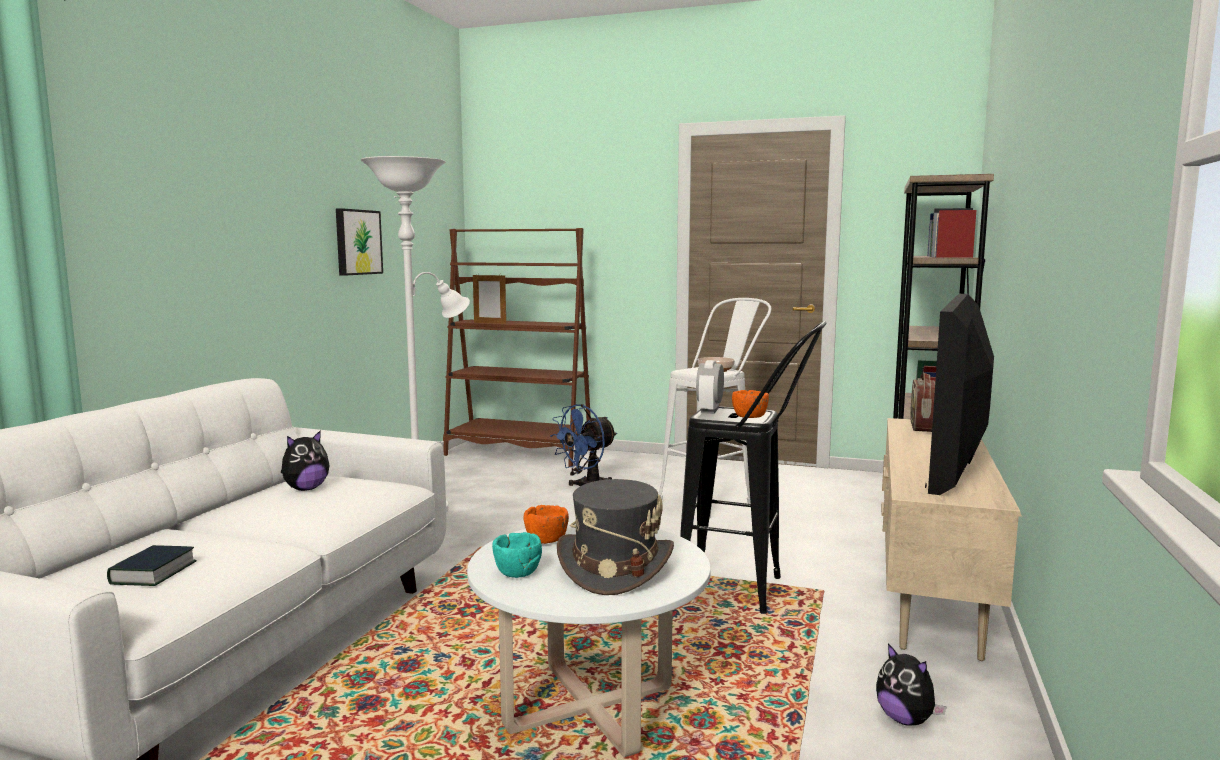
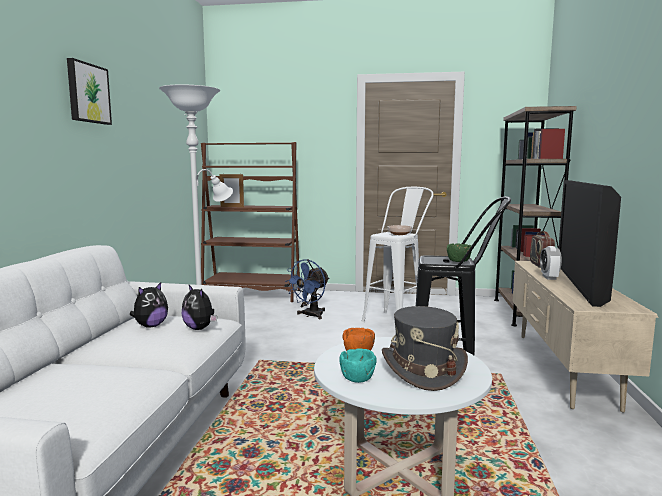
camera: 10 degrees left, 0 degrees up
book [107,545,197,586] -> none
picture [336,208,383,276] -> picture moved to [67,58,112,125]
alarm clock [696,360,724,414] -> alarm clock moved to [540,246,562,280]
orange bowl [732,390,769,418] -> green bowl [447,243,472,262]
plush toy [876,643,947,726] -> plush toy moved to [182,285,217,330]

